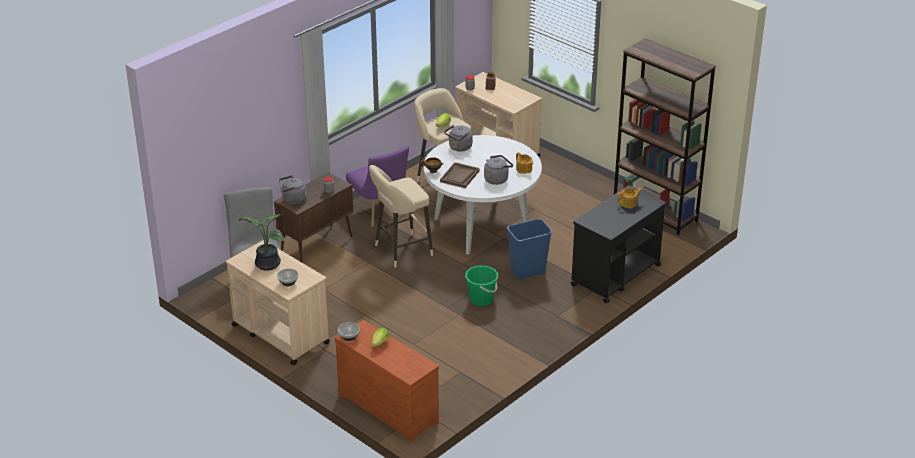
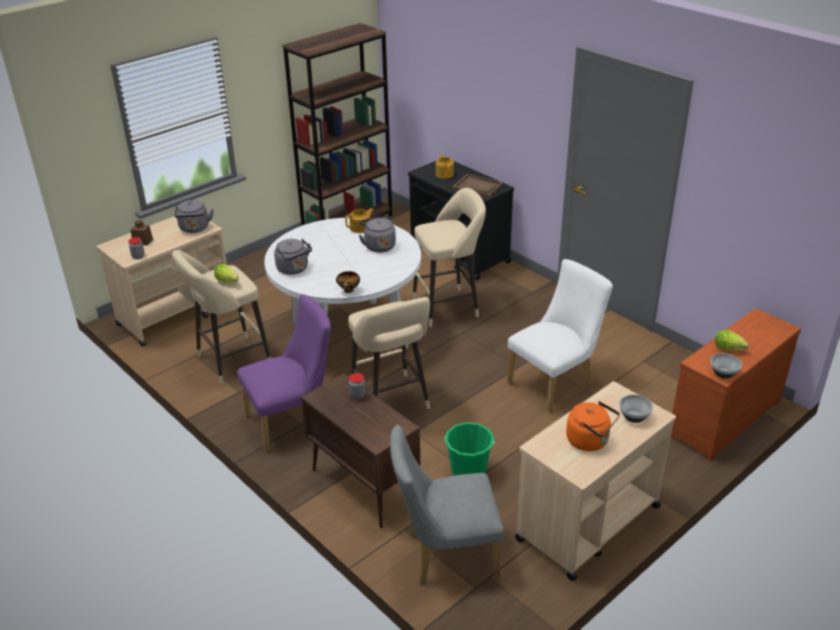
camera: 85 degrees left, 0 degrees up
potted plant [239,214,286,271] -> orange kettle [566,401,620,451]
grey kettle [279,175,307,205] -> grey kettle moved to [174,200,214,233]
brown tray [440,162,480,188] -> brown tray moved to [453,174,503,199]
green bucket [465,266,498,306] -> green bucket moved to [445,422,495,476]
blue trash can [507,219,552,279] -> beige stool [412,188,486,327]
none -> white chair [507,259,613,412]

